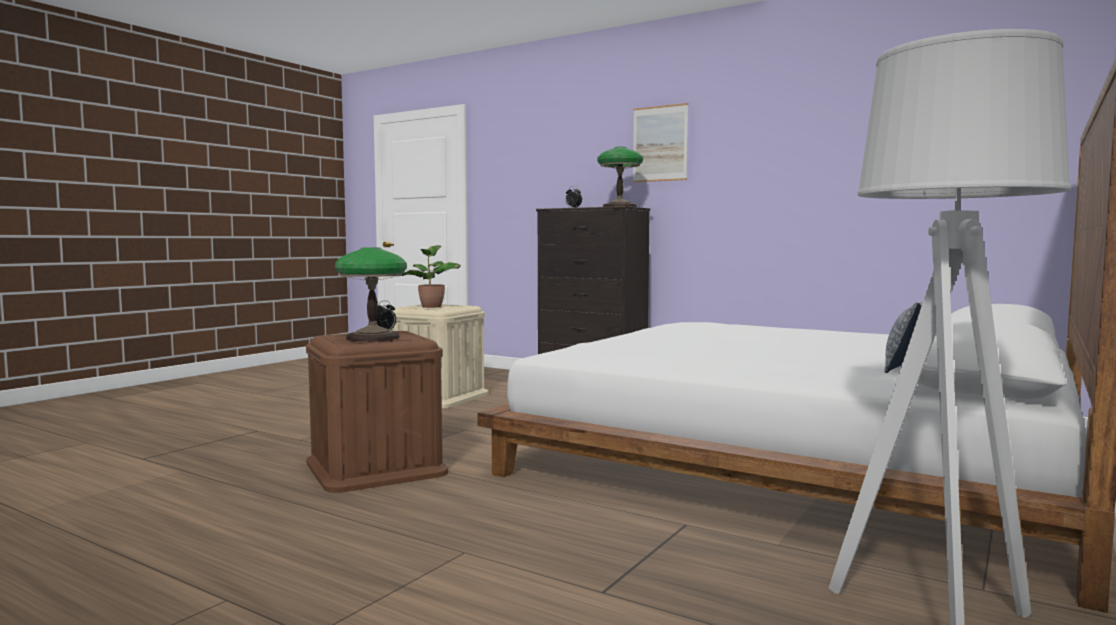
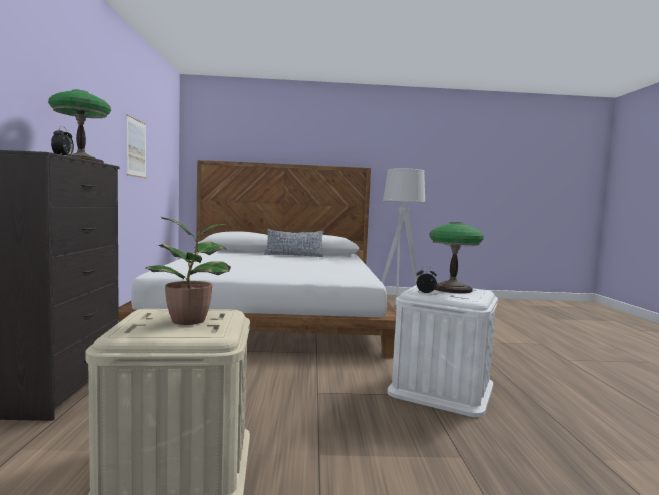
camera: 125 degrees left, 0 degrees up
brown storage box [306,331,448,493] -> white storage box [388,285,498,417]
picture [633,103,688,182] -> picture moved to [127,115,146,178]

